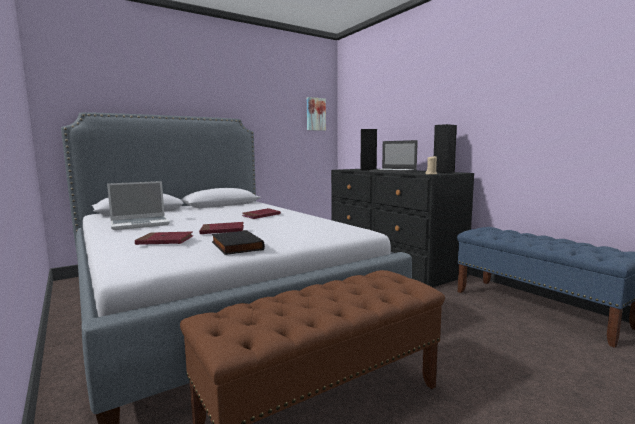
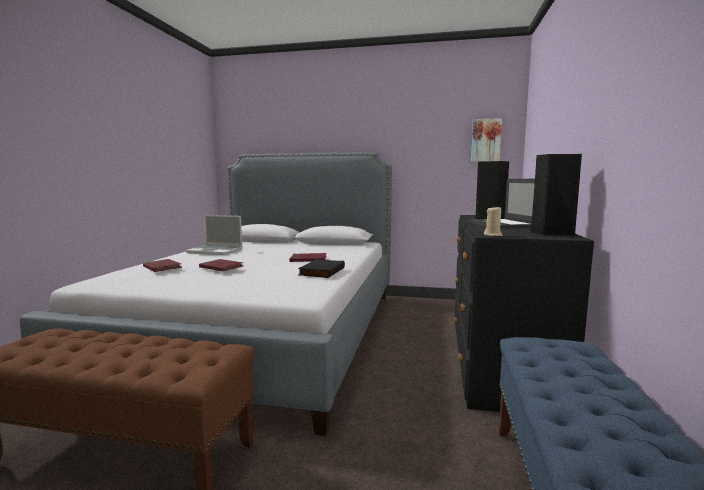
camera: 45 degrees right, 0 degrees up
black book [212,230,265,255] -> black book moved to [298,259,345,278]

